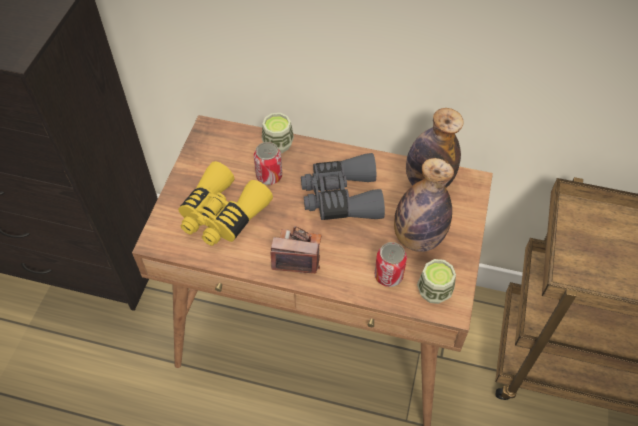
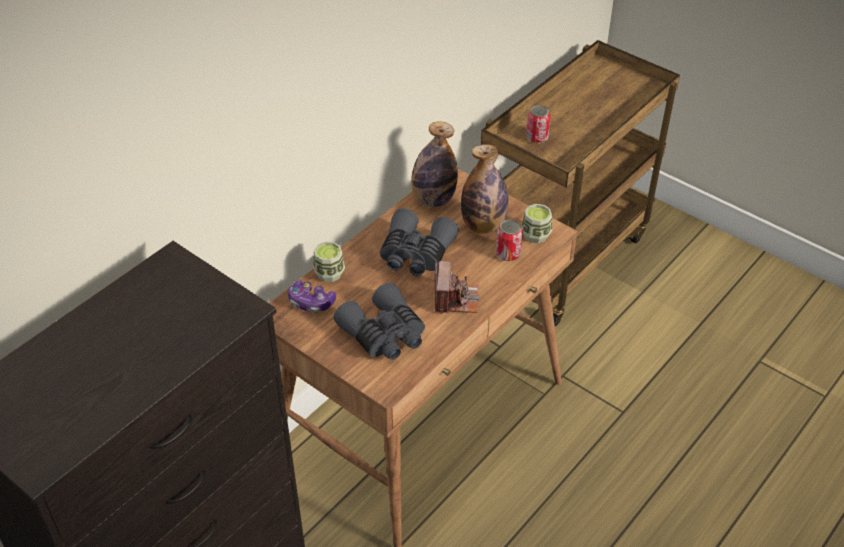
camera: 65 degrees left, 10 degrees down
yellow binoculars [178,161,273,246] -> grey binoculars [334,283,425,360]
can [254,142,282,185] -> can moved to [526,105,551,143]
camera [271,226,322,274] -> camera turned 150 degrees clockwise [435,261,479,314]
none -> game controller [288,281,336,313]

